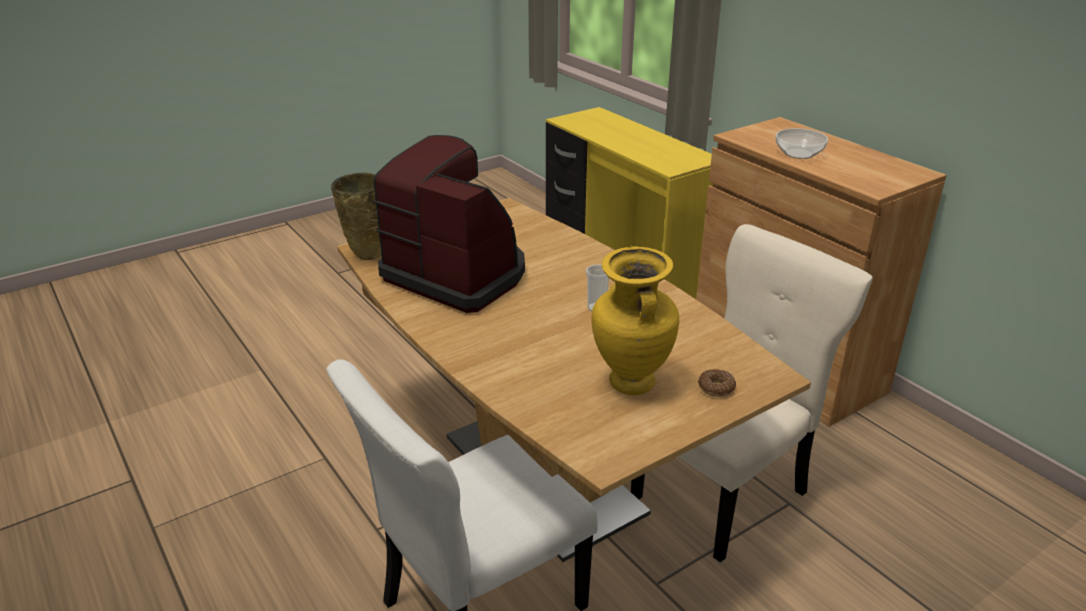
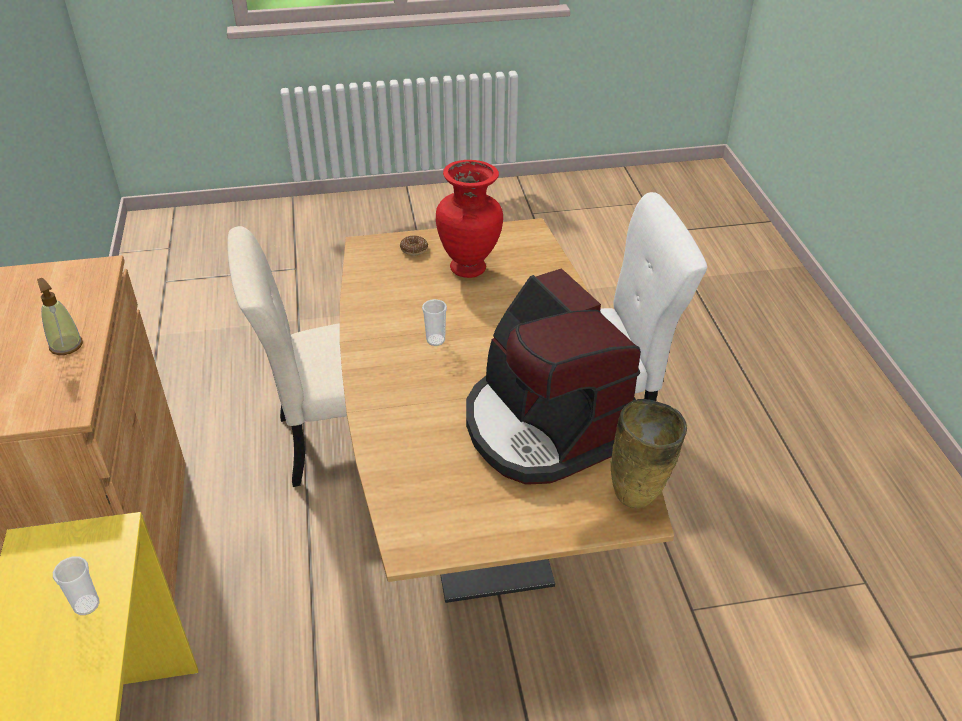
camera: 155 degrees left, 10 degrees up
yellow vase [592,247,679,395] -> red vase [436,160,503,278]
bowl [776,128,828,159] -> soap dispenser [37,278,83,355]
none -> cup [53,556,100,615]

